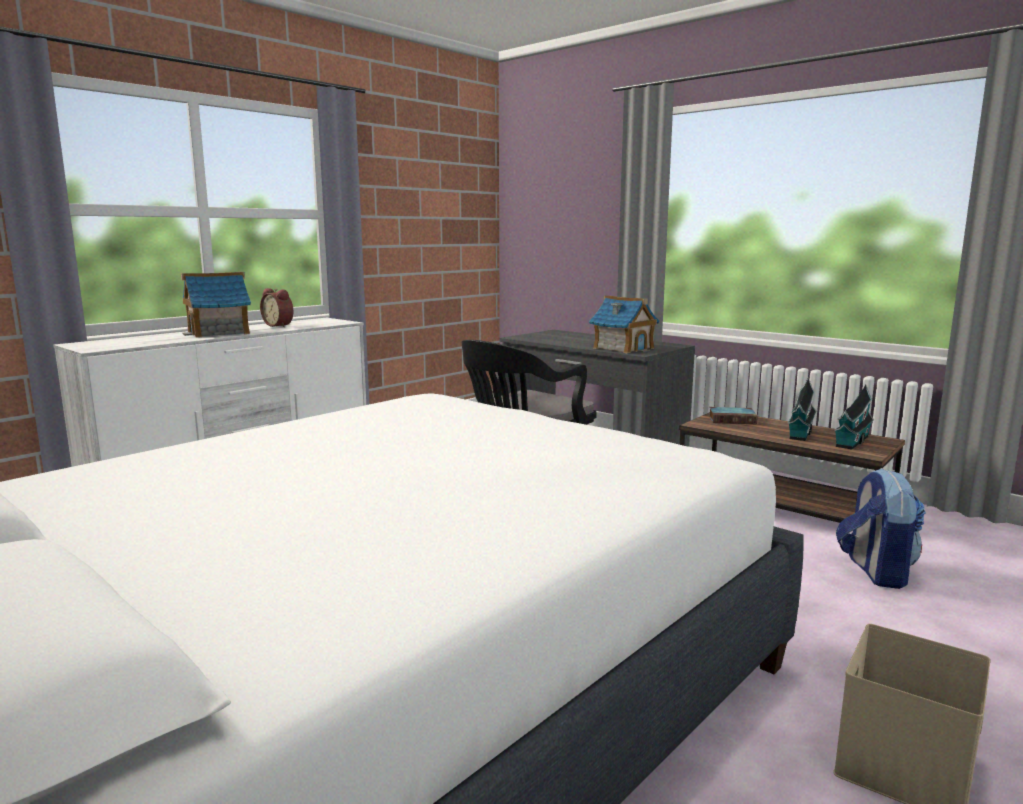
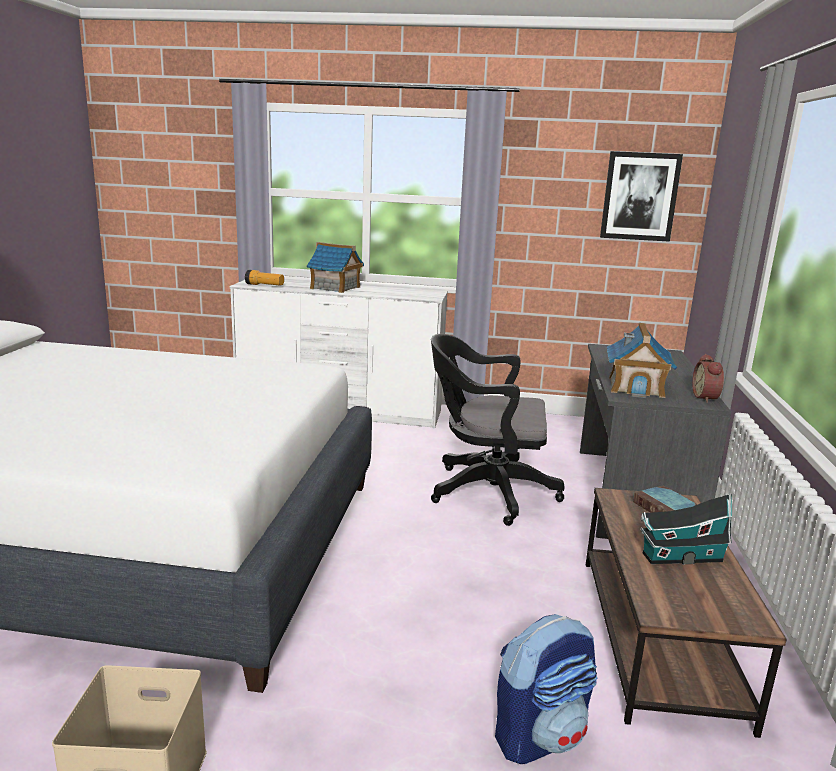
camera: 55 degrees right, 5 degrees up
alarm clock [260,288,293,327] -> alarm clock moved to [692,354,724,403]
toy house [834,385,874,449] -> none
none -> flashlight [245,270,284,286]
none -> picture [600,151,683,242]

